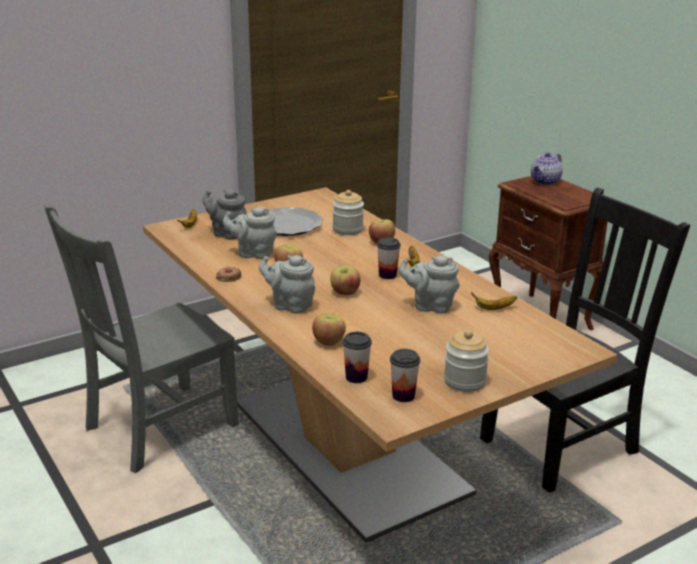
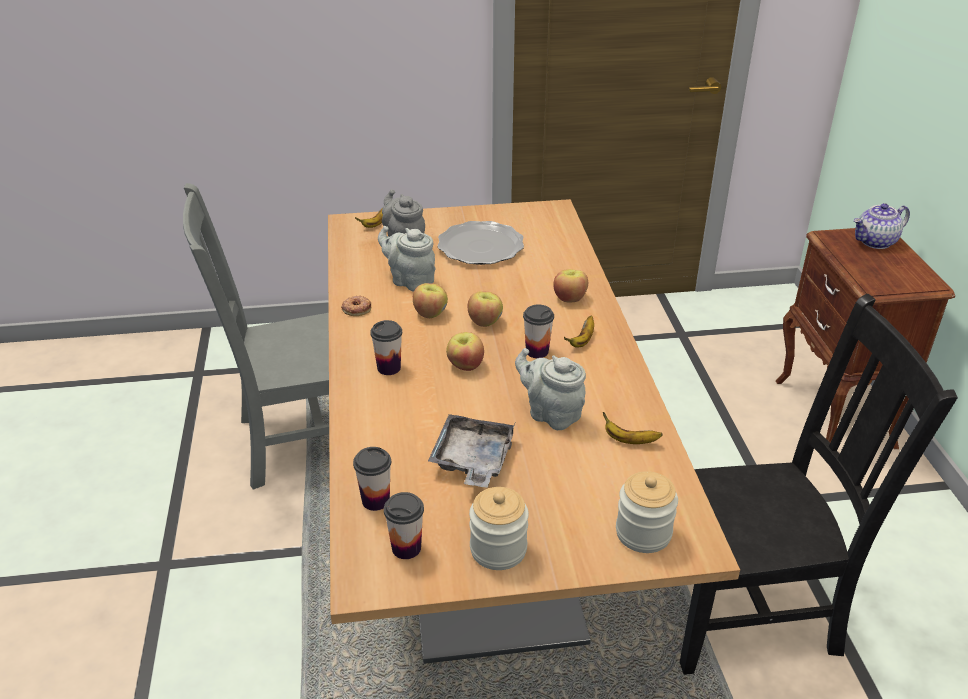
camera: 25 degrees right, 10 degrees up
grey teapot [259,255,315,314] -> cup [370,320,402,375]
apple [312,313,346,346] -> apple moved to [468,291,503,327]
jar [332,190,364,235] -> jar moved to [616,471,678,553]
none -> grey tray [428,414,516,488]

